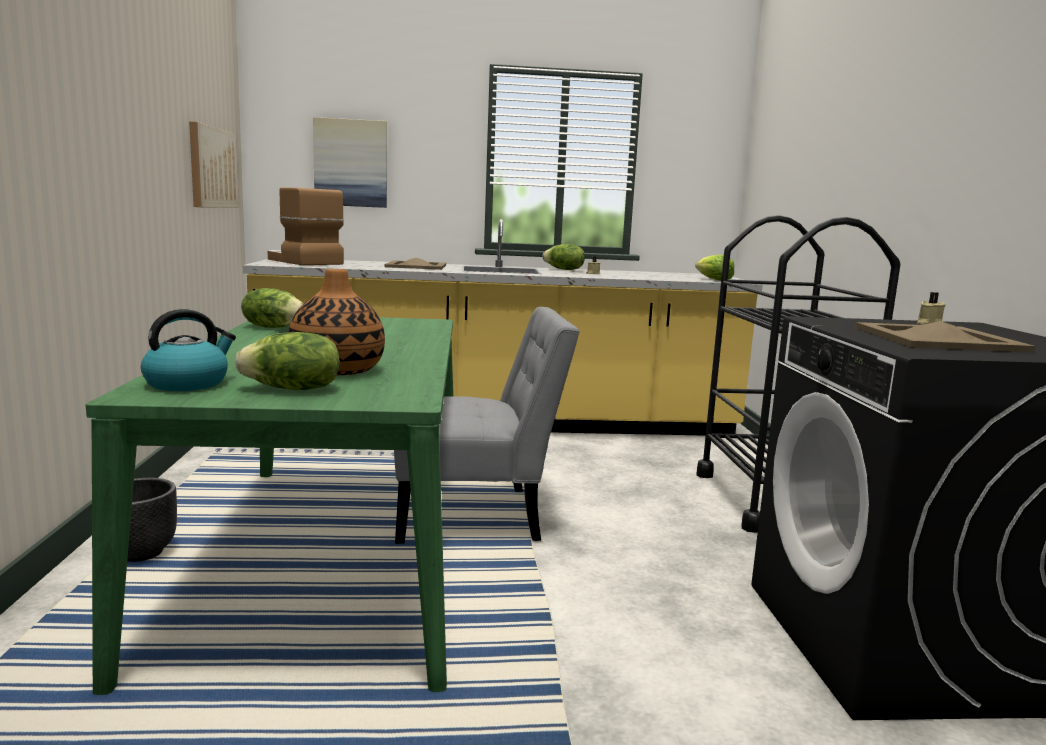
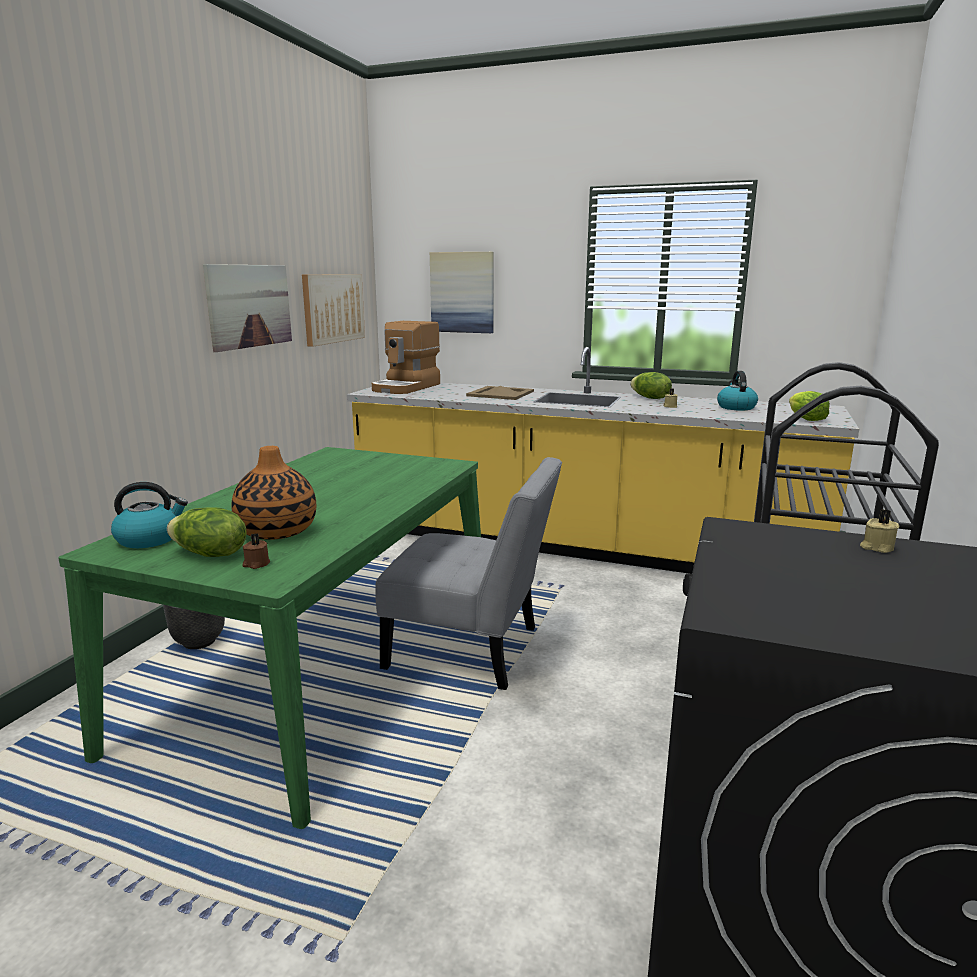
camera: 25 degrees right, 5 degrees up
lettuce [241,288,303,328] -> none
coffee machine [268,187,344,265] -> coffee machine turned 135 degrees counterclockwise [372,321,440,394]
beige tray [855,321,1035,352] -> none
none -> picture [203,264,292,352]
none -> brown candle [242,533,270,569]
none -> kettle [717,371,758,411]

